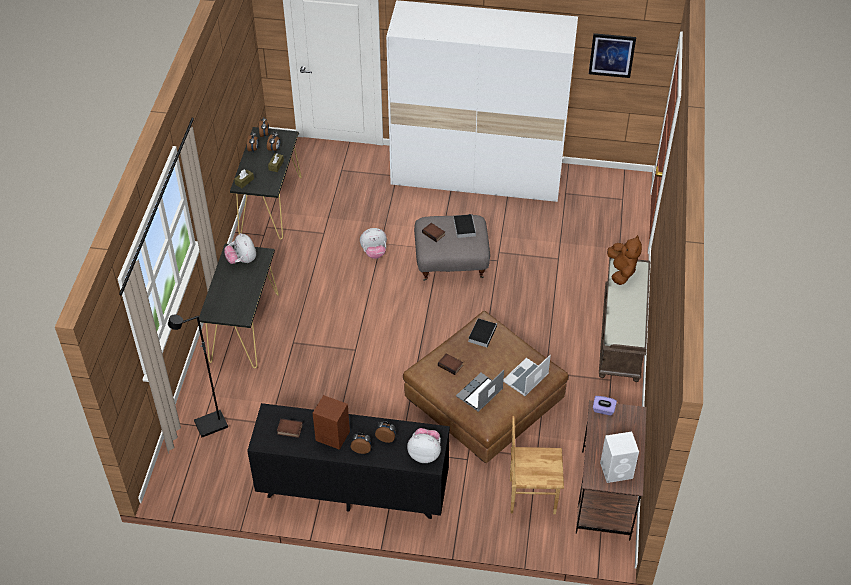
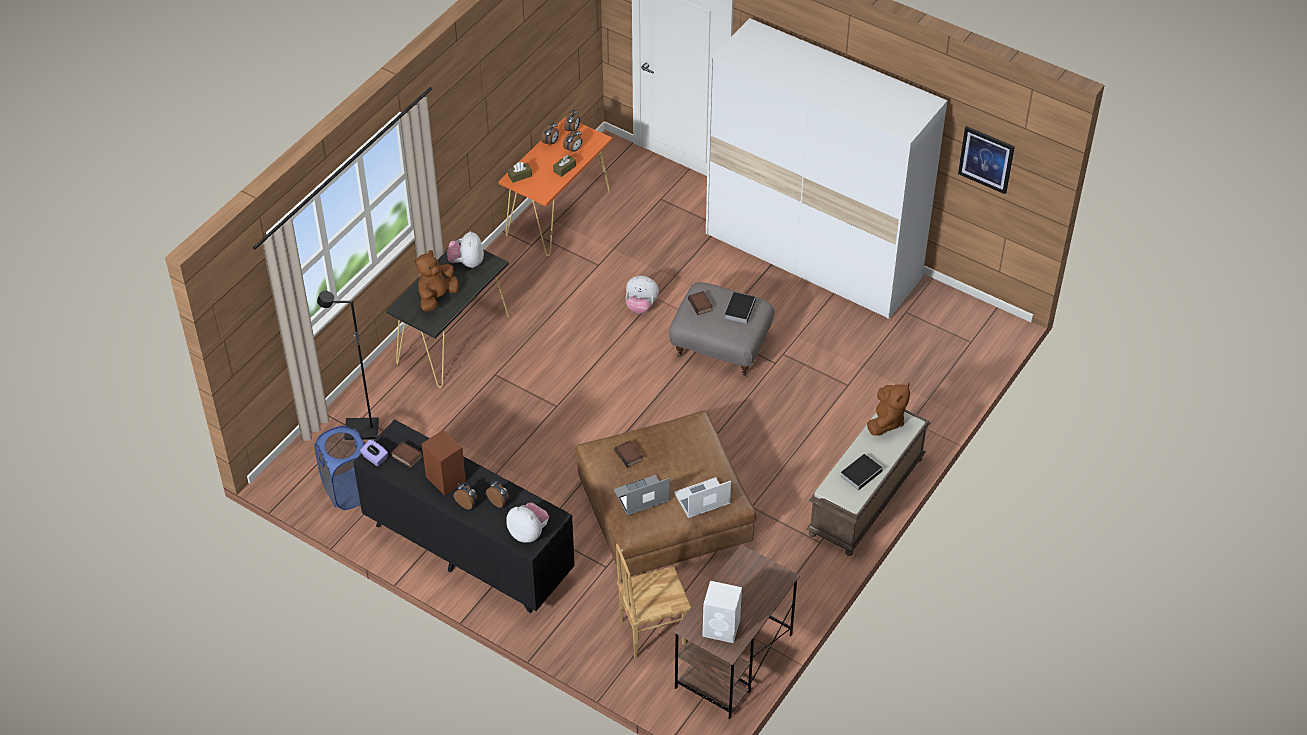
camera: 25 degrees right, 0 degrees up
black console table [230,127,302,240] -> orange console table [498,116,612,256]
book [468,318,497,347] -> book moved to [840,454,885,491]
brown chair [510,416,564,514] -> brown chair turned 45 degrees counterclockwise [616,544,692,658]
purple tissue box [593,396,617,416] -> purple tissue box moved to [360,439,388,466]
none -> blue laundry basket [314,426,365,510]
none -> brown plush toy [415,250,459,312]

